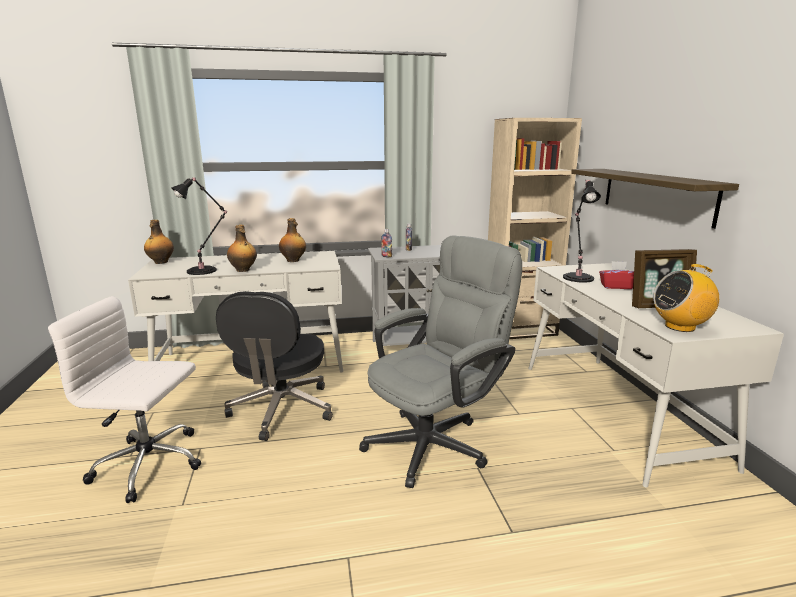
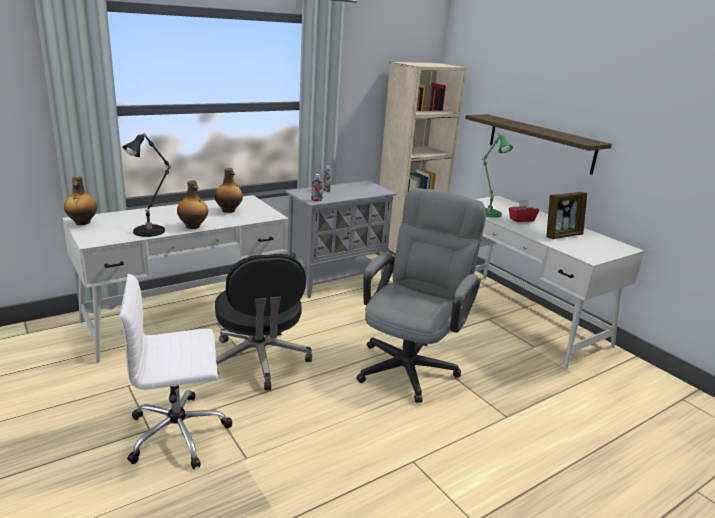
camera: 25 degrees left, 5 degrees up
black table lamp [563,180,601,283] -> green table lamp [481,133,513,218]
radio [653,264,719,332] -> none

